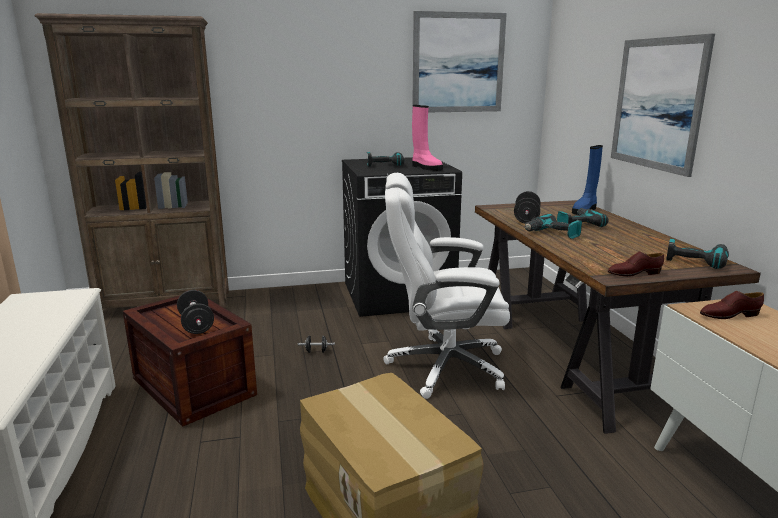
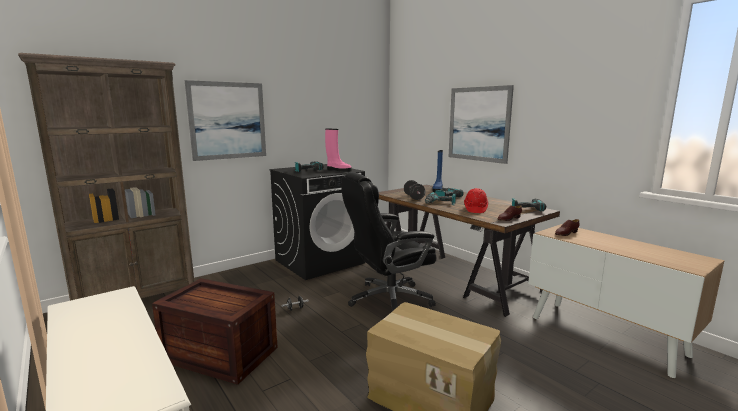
camera: 25 degrees left, 5 degrees down
black dumbbell [177,290,214,334] -> none
white office chair [383,173,510,399] -> black office chair [341,172,436,311]
picture [412,11,507,112] -> picture moved to [185,80,266,161]
none -> red hard hat [464,188,489,213]

